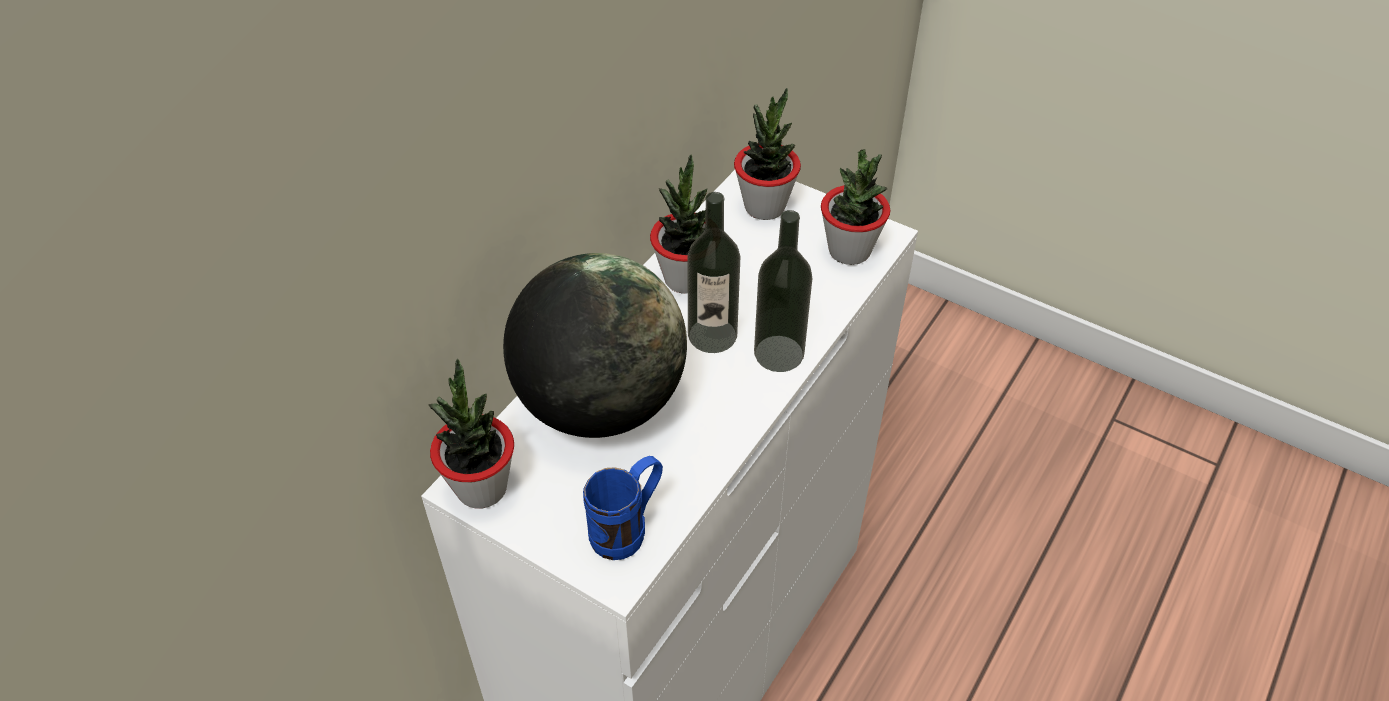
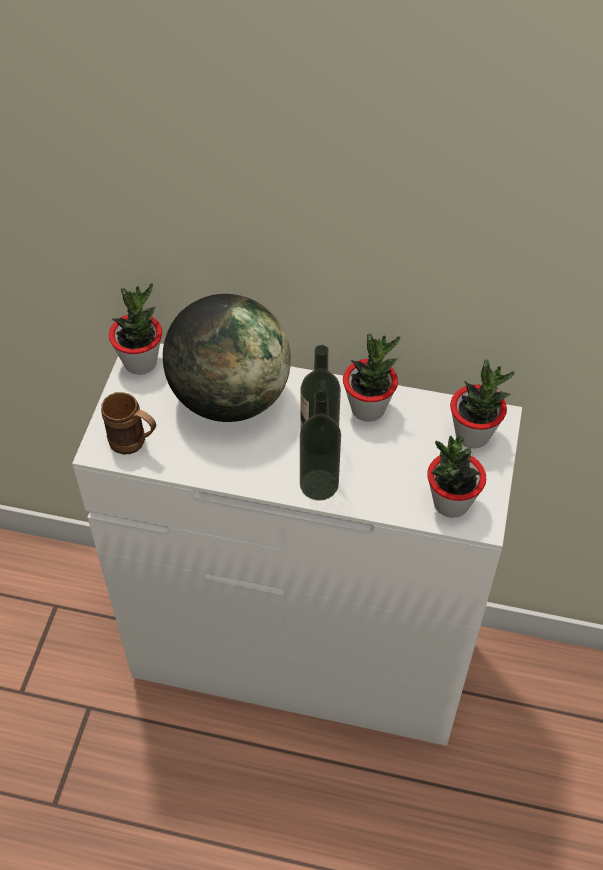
camera: 70 degrees right, 5 degrees up
blue mug [583,456,663,560] -> brown mug [101,392,156,454]

